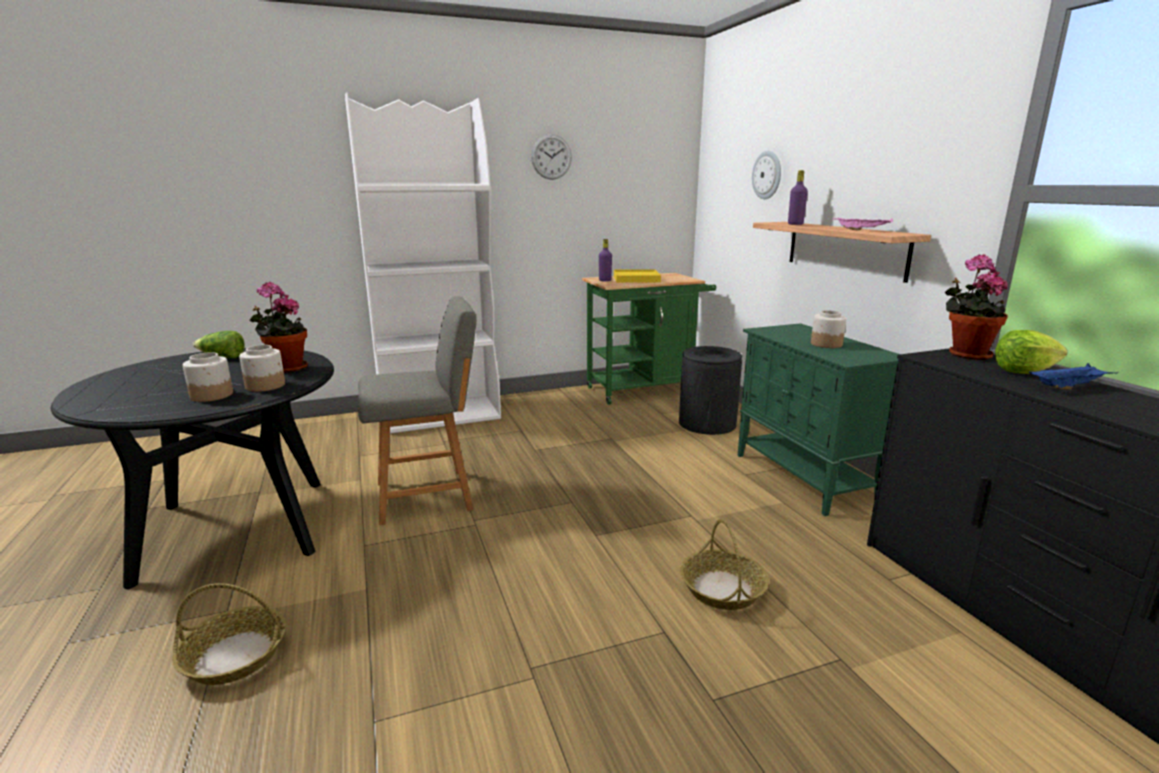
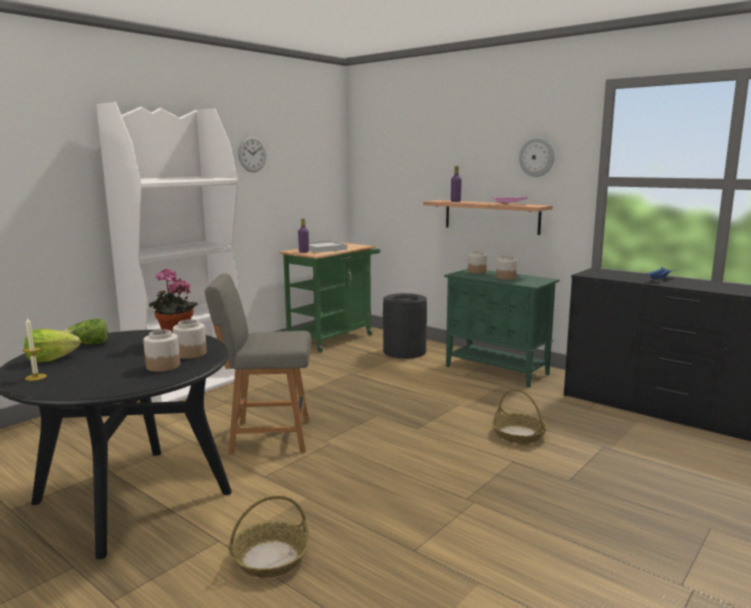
camera: 30 degrees left, 5 degrees down
grey chair [357,296,477,525] -> grey chair turned 135 degrees counterclockwise [205,273,312,455]
yellow tray [614,269,661,283] -> white tray [309,241,347,253]
wall clock [752,151,781,199] -> wall clock moved to [519,138,555,177]
potted plant [945,254,1008,360] -> none
lettuce [995,330,1067,374] -> lettuce moved to [24,329,81,362]
none -> candle [23,317,47,381]
none -> jar [468,251,487,273]

